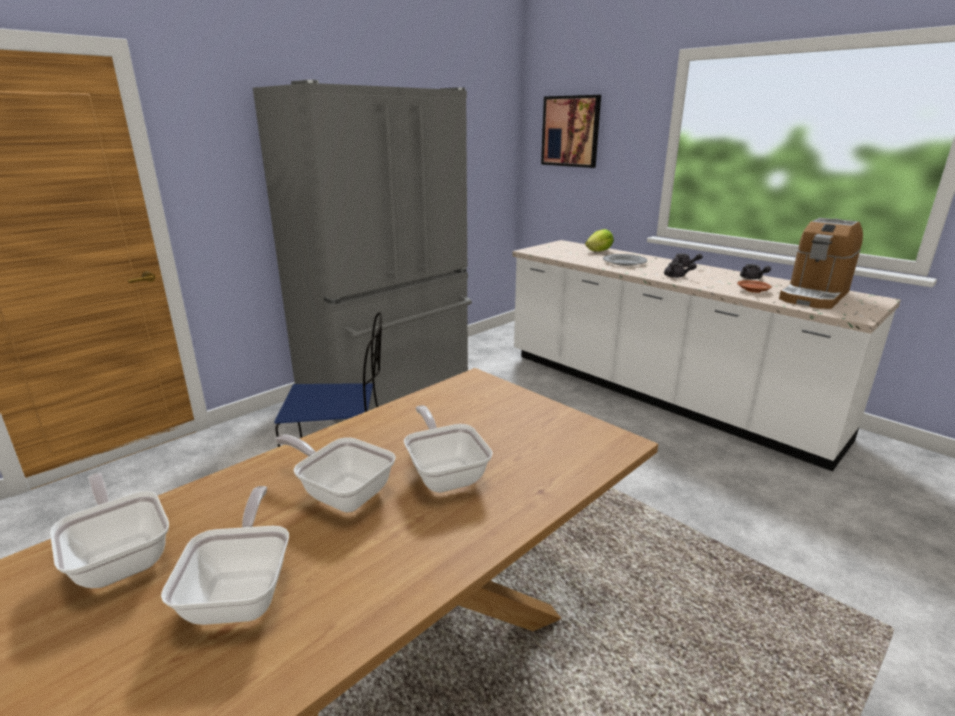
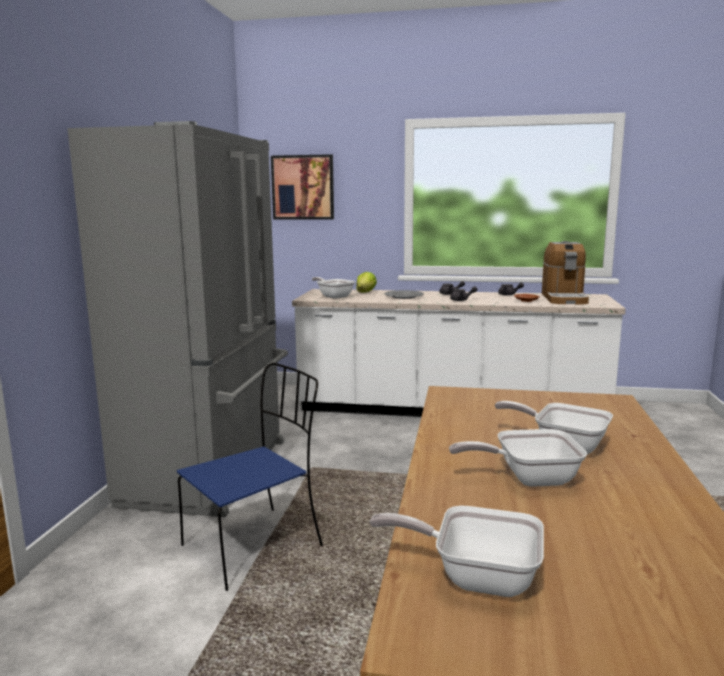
camera: 35 degrees left, 10 degrees down
frying pan [161,486,289,625] -> frying pan moved to [312,277,355,299]

